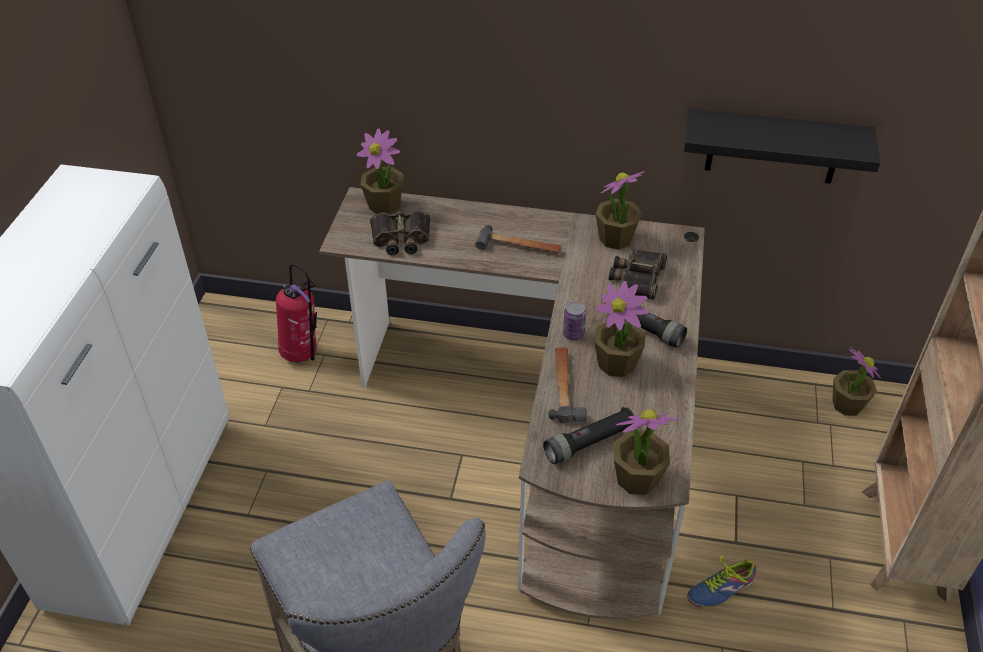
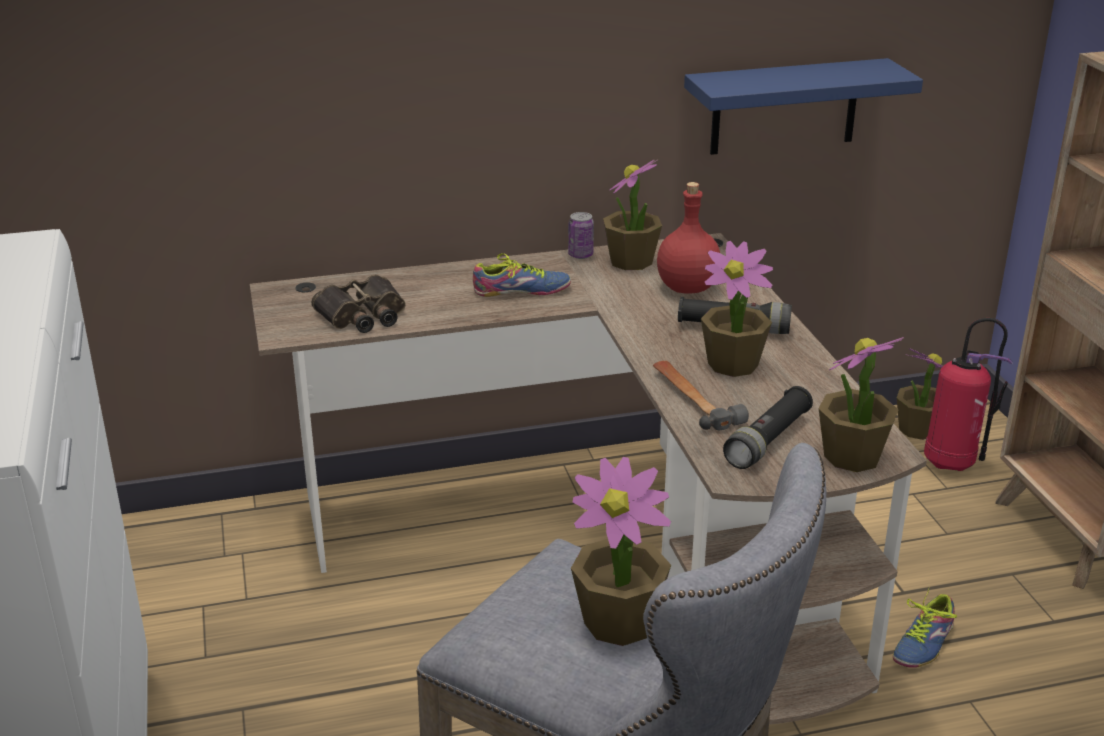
camera: 25 degrees left, 15 degrees down
fire extinguisher [276,263,317,362] -> fire extinguisher moved to [924,318,1013,471]
potted plant [357,129,404,214] -> potted plant moved to [571,457,671,646]
hammer [475,225,561,253] -> shoe [473,253,571,297]
can [563,302,586,340] -> can moved to [568,212,594,259]
binoculars [609,249,667,300] -> red bottle [657,182,720,293]
black shelf [684,109,880,184] -> blue shelf [684,58,923,155]

